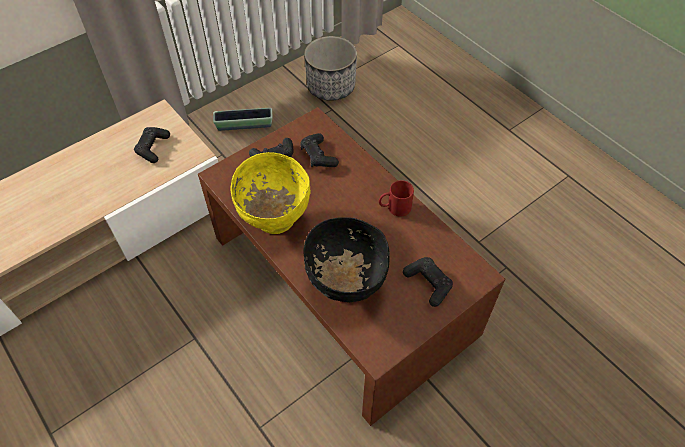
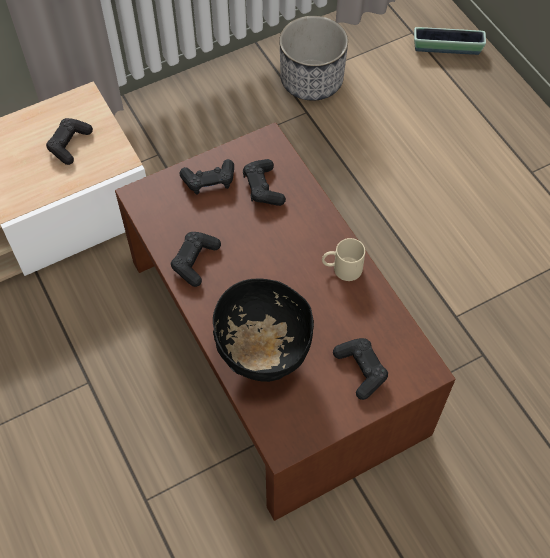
camera: 10 degrees right, 5 degrees up
planter [213,108,272,131] -> planter moved to [414,27,486,55]
yellow bowl [230,152,311,234] -> black game controller [171,232,221,287]
red mug [379,180,414,217] -> beige mug [322,238,365,281]

